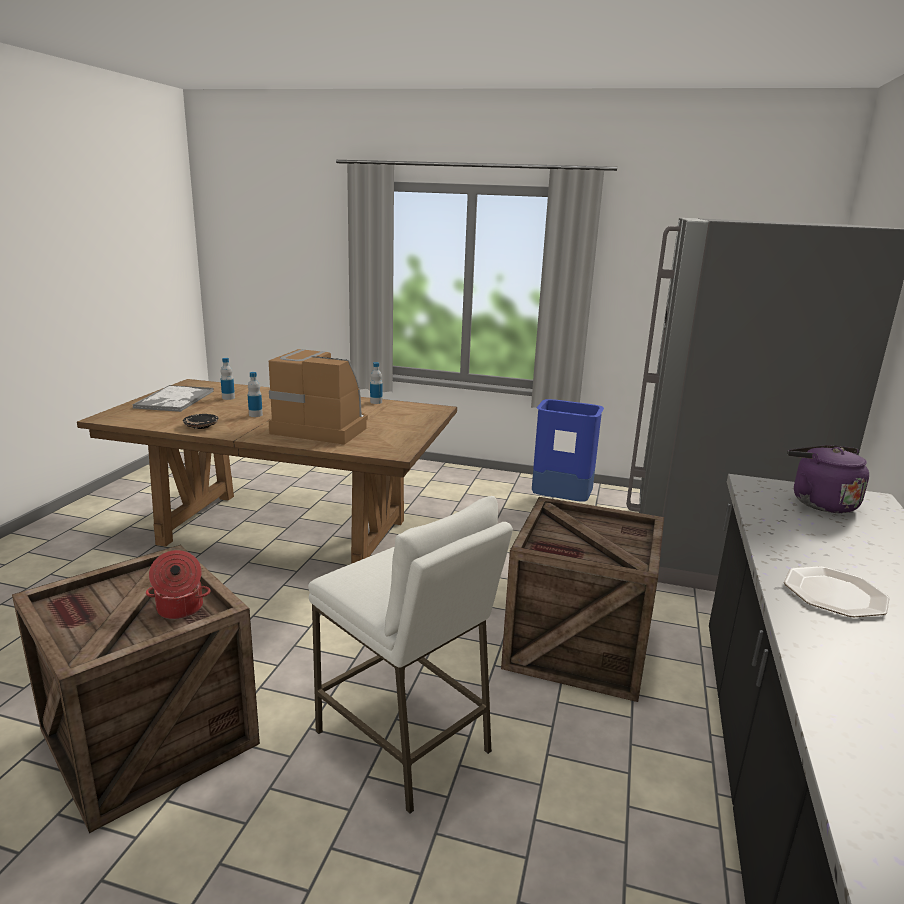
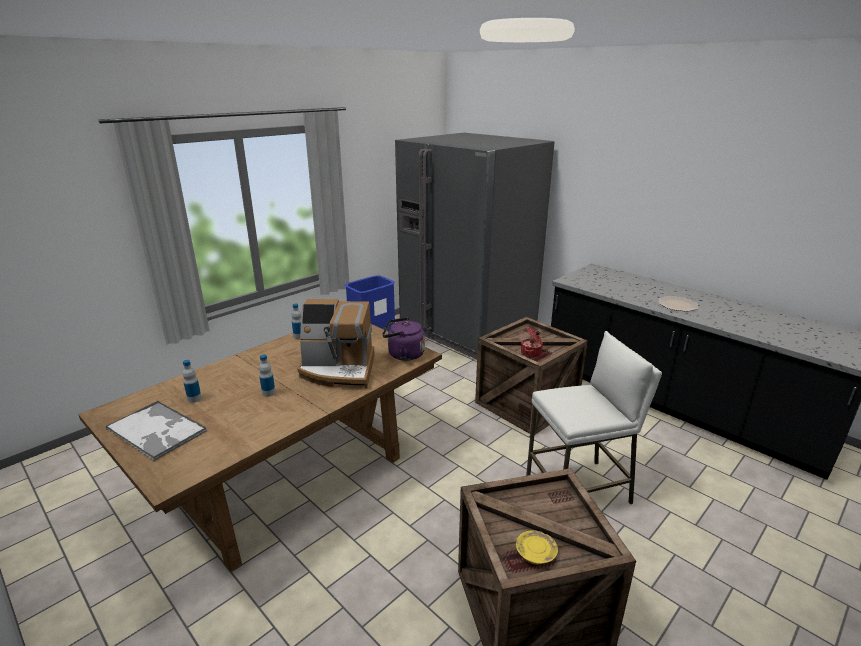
camera: 60 degrees left, 5 degrees up
cooking pot [146,550,210,619] -> cooking pot moved to [521,327,543,358]
black plate [183,414,218,429] -> none
coffee machine [269,349,368,445] -> coffee machine turned 135 degrees counterclockwise [297,299,375,388]
purple kettle [787,445,869,513] -> purple kettle moved to [383,317,425,361]
none -> yellow plate [516,530,558,565]

